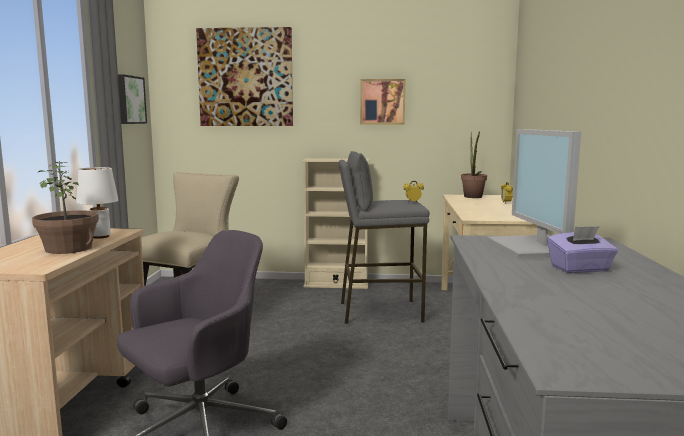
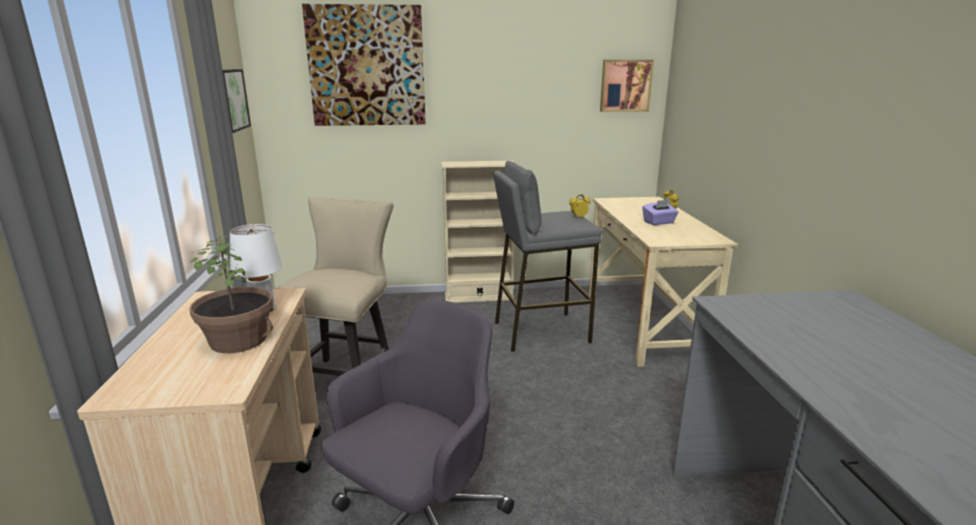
camera: 10 degrees left, 10 degrees up
picture [360,79,405,125] -> picture moved to [600,60,654,112]
potted plant [461,131,487,198] -> none
monitor [486,129,581,258] -> none
purple tissue box [547,226,618,273] -> purple tissue box moved to [642,200,679,225]

